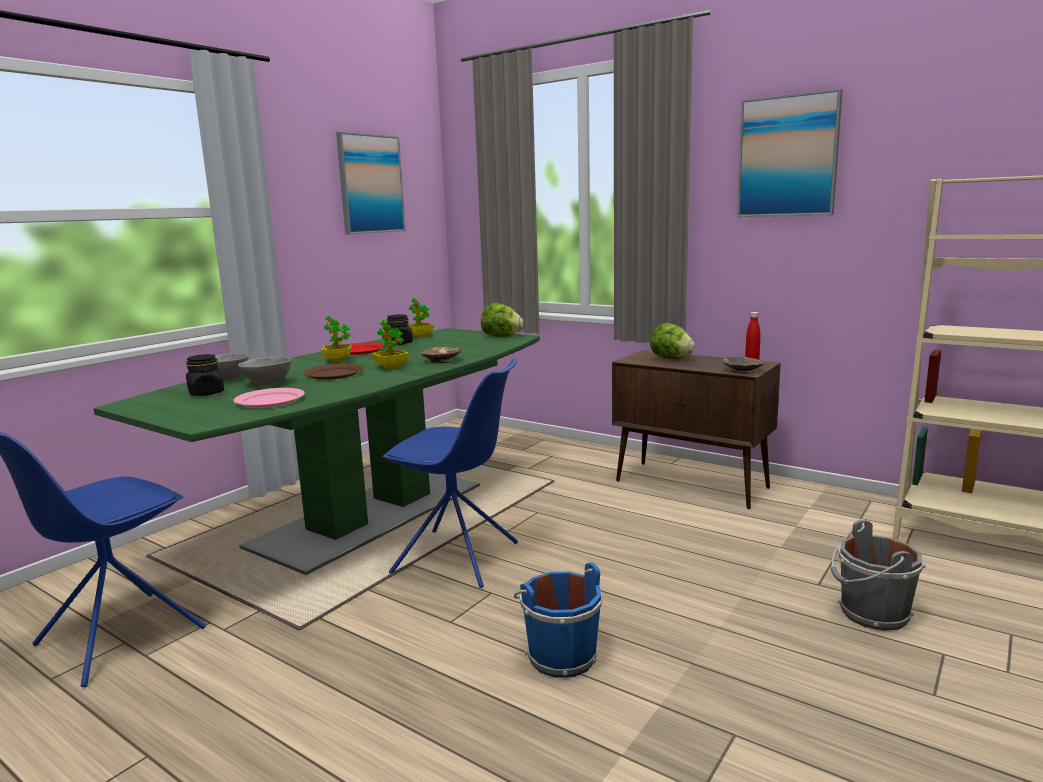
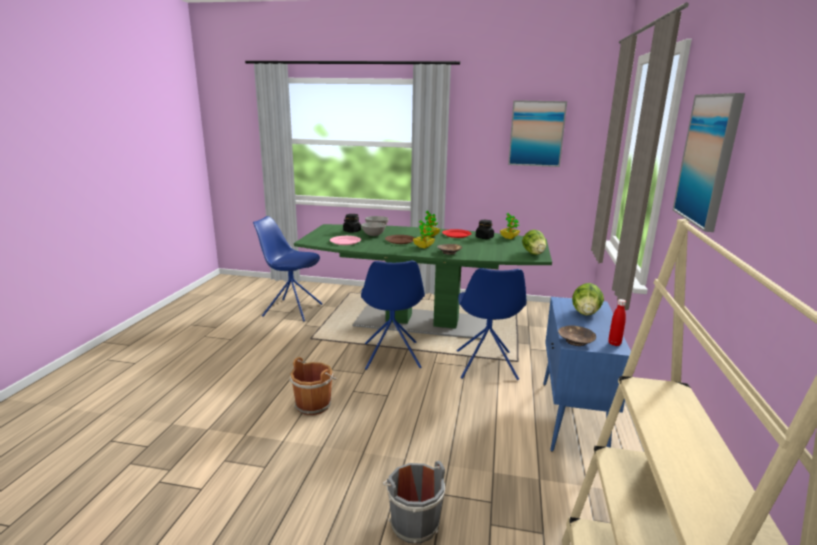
camera: 65 degrees right, 5 degrees up
blue bucket [514,562,602,678] -> brown bucket [289,357,337,415]
brown cabinet [612,350,781,509] -> blue cabinet [543,297,631,452]
none -> blue chair [457,268,526,380]

